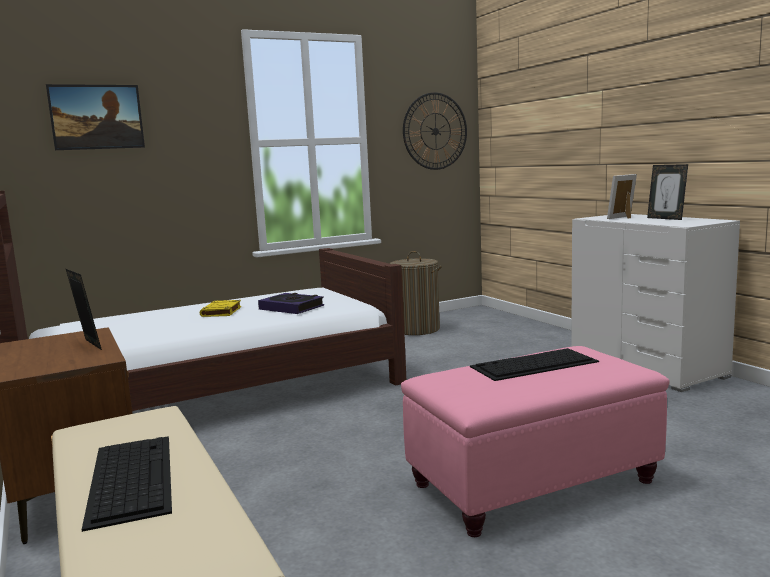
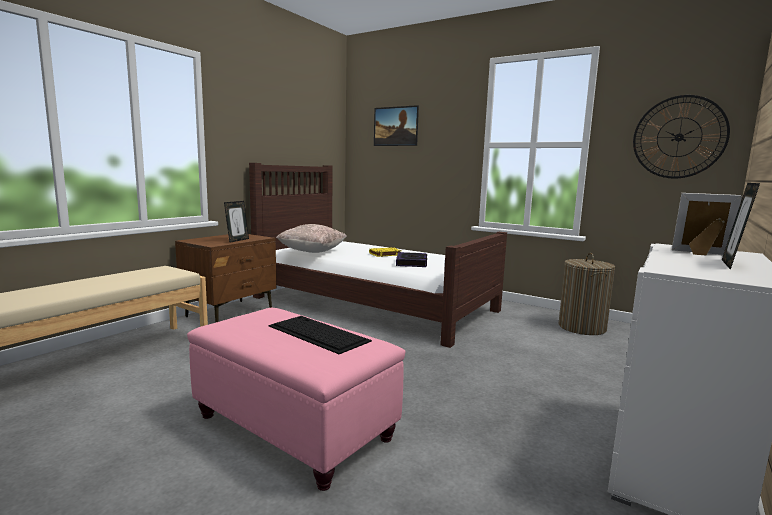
camera: 60 degrees right, 0 degrees up
keyboard [82,436,172,532] -> none
none -> beige pillow [276,224,347,253]

